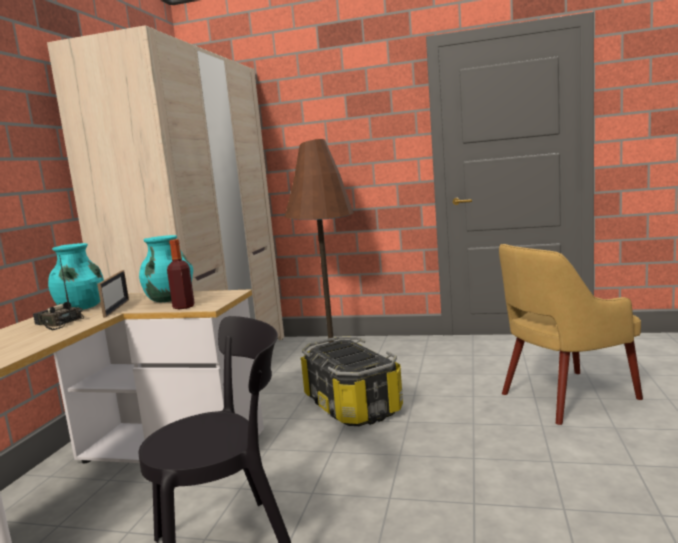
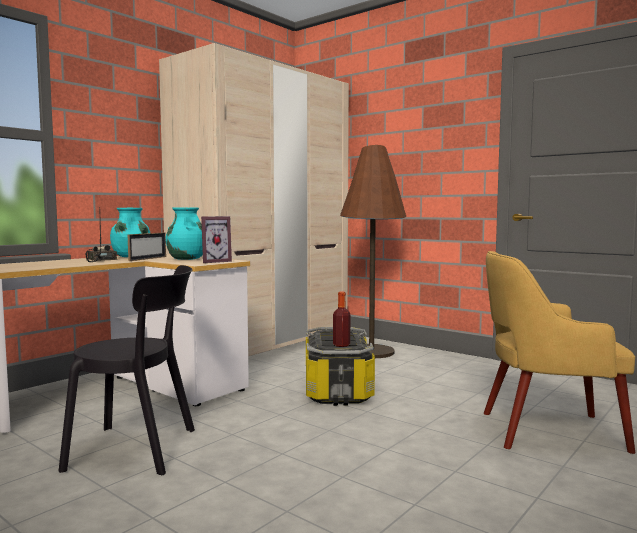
camera: 25 degrees right, 5 degrees down
bottle [167,239,195,309] -> bottle moved to [333,292,350,347]
none -> picture frame [201,216,232,263]

